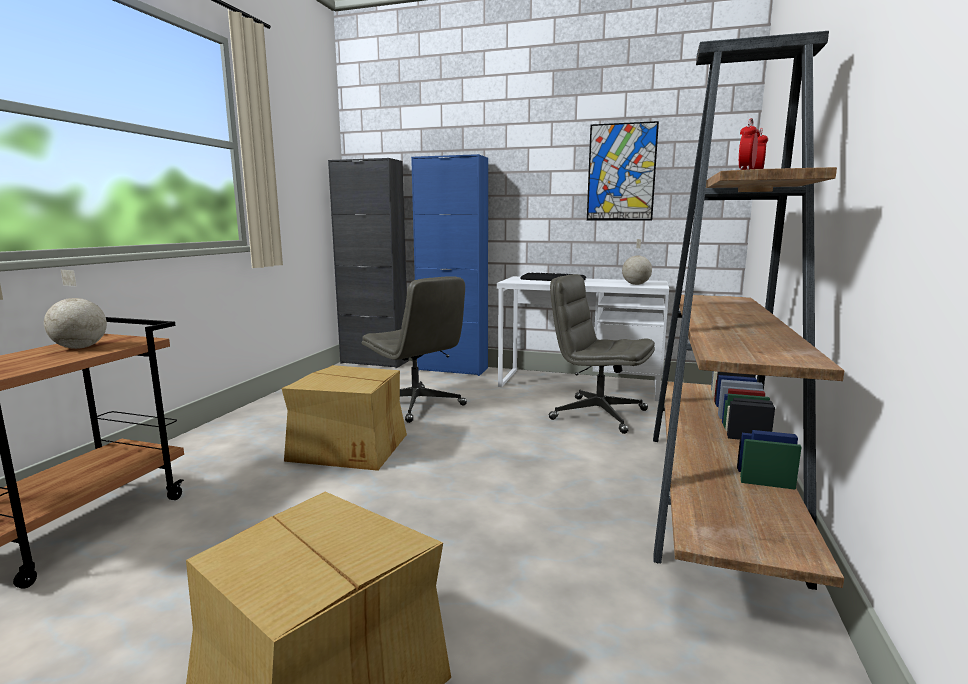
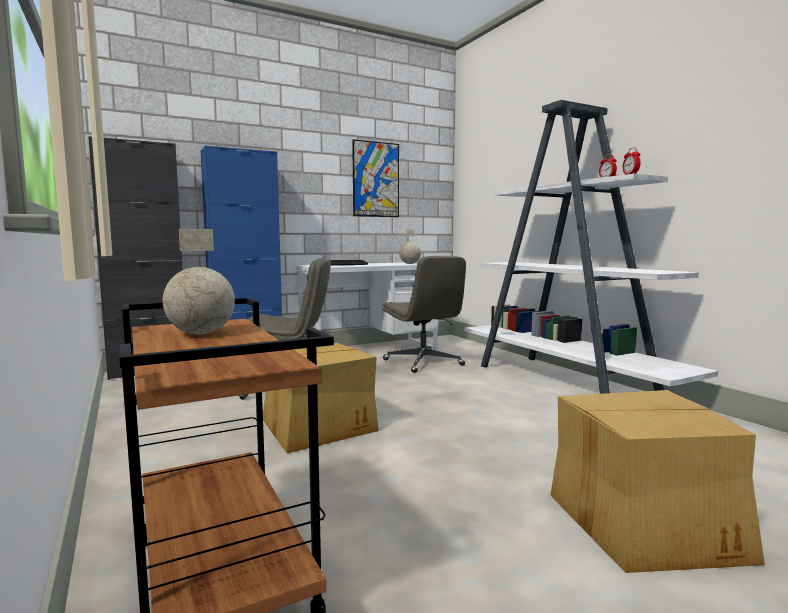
camera: 45 degrees left, 5 degrees down
grey office chair [549,274,655,434] -> grey office chair turned 105 degrees counterclockwise [383,256,466,373]
brown bookcase [653,31,844,590] -> white bookcase [465,100,718,394]

